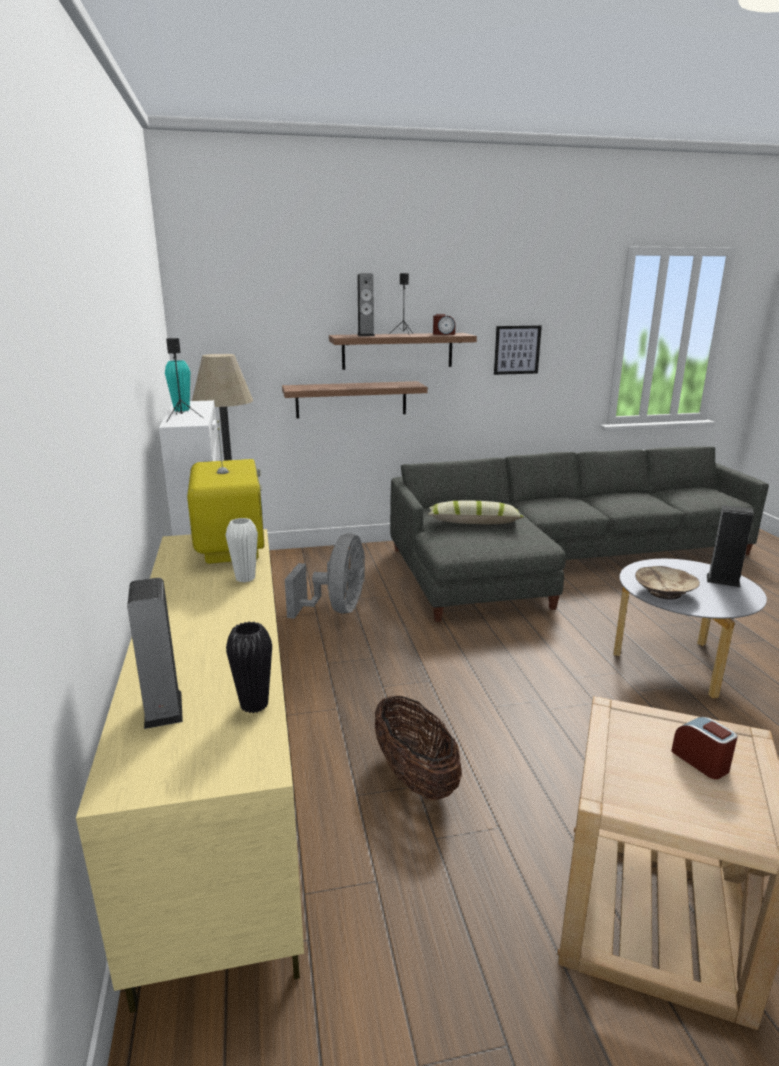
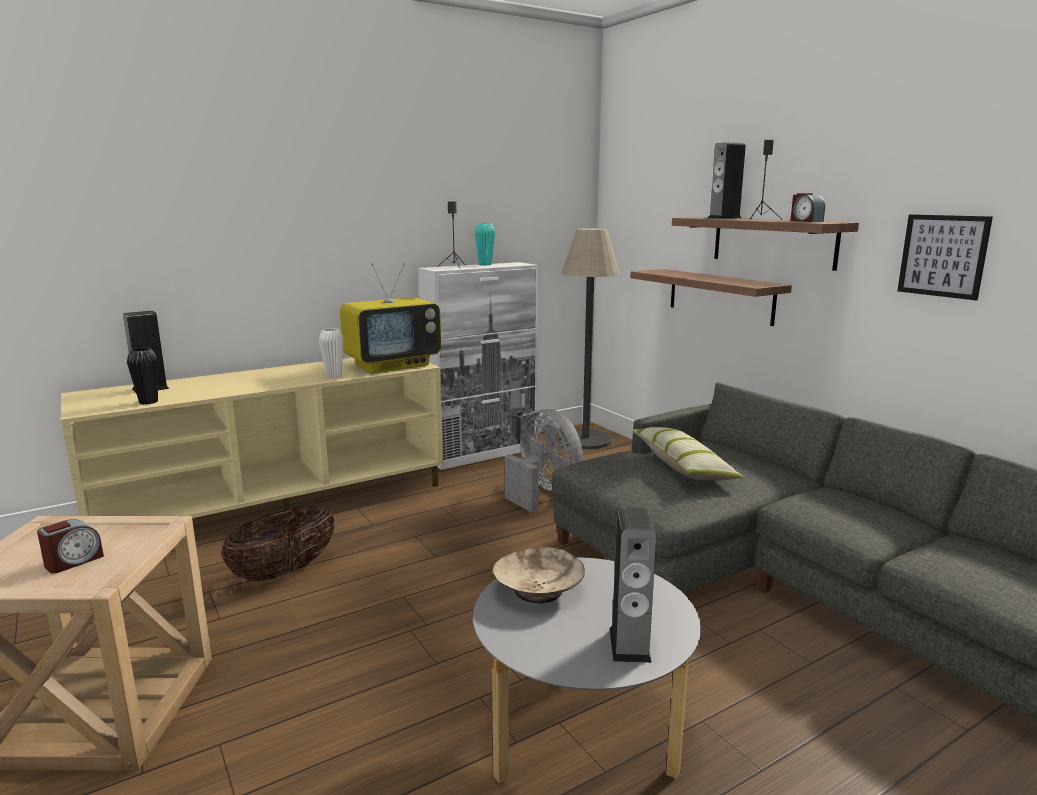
camera: 70 degrees right, 5 degrees down
grey fan [285,533,365,619] -> grey fan turned 120 degrees counterclockwise [505,409,583,513]

